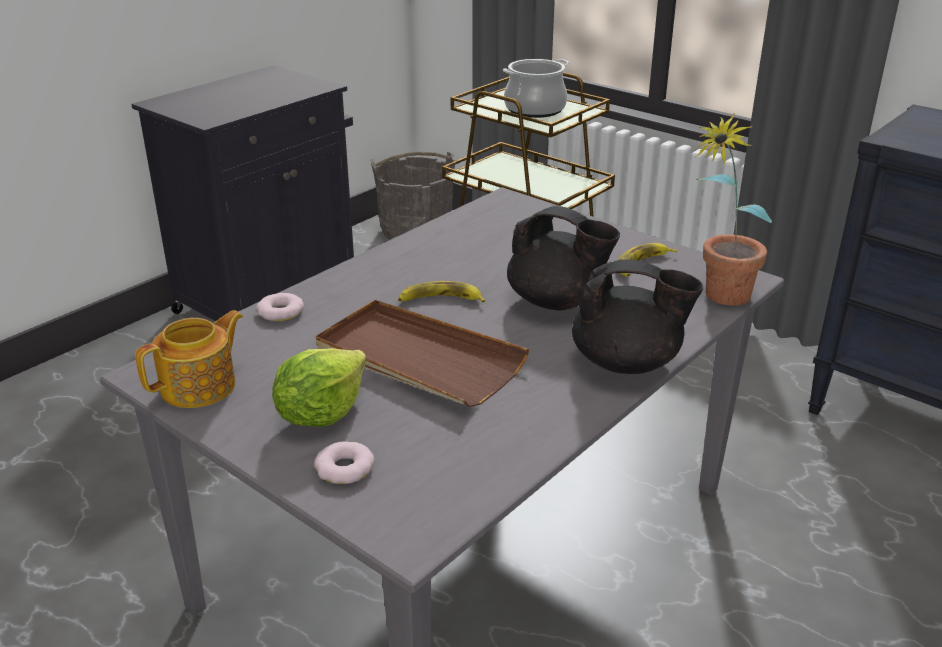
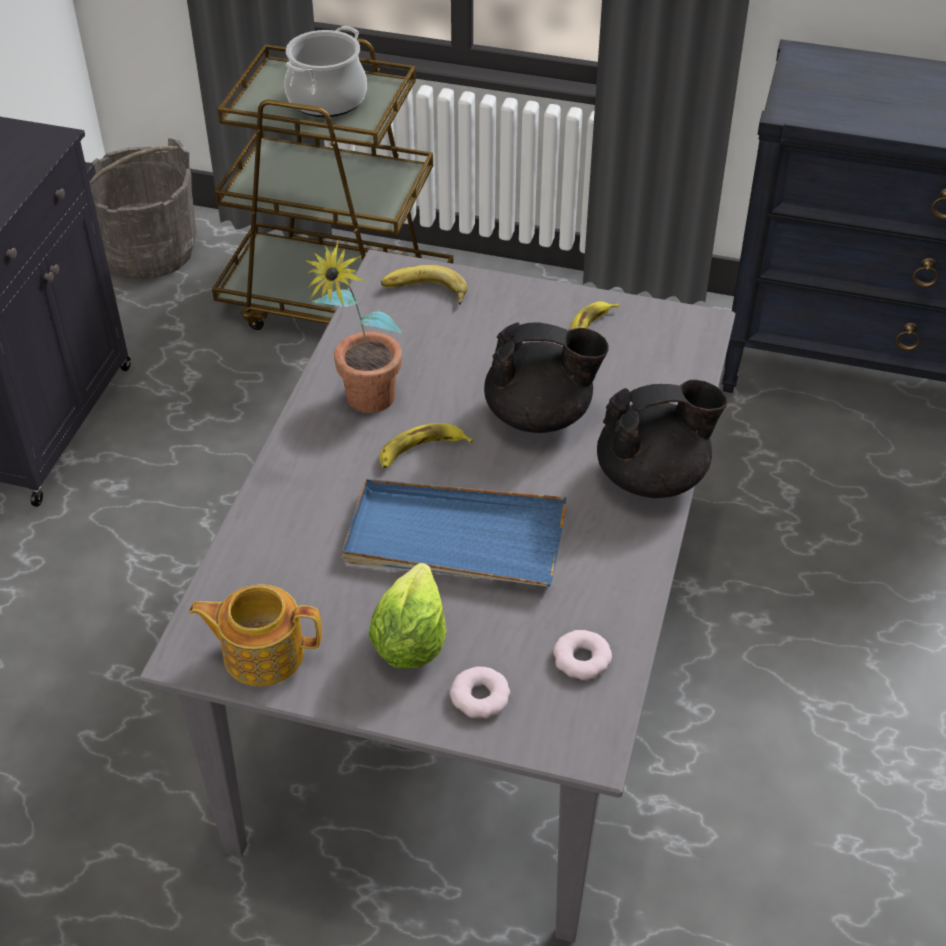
camera: 25 degrees left, 15 degrees up
teapot [135,310,244,408] -> teapot turned 105 degrees counterclockwise [189,585,322,686]
donut [256,293,304,321] -> donut moved to [553,630,612,680]
brown tray [316,300,530,407] -> blue tray [342,479,567,587]
potted plant [696,113,772,306] -> potted plant moved to [304,240,402,413]
none -> banana [381,265,467,305]

